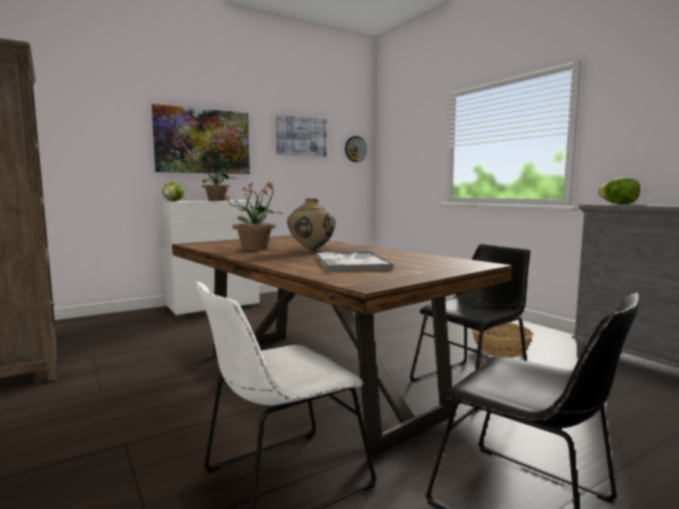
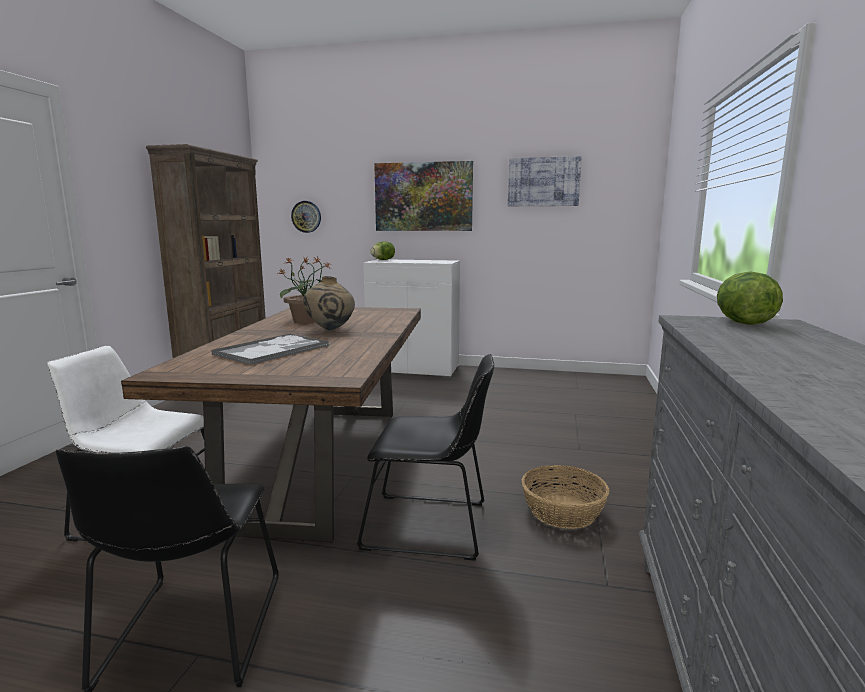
camera: 45 degrees right, 5 degrees up
potted plant [197,157,236,201] -> none
wall clock [345,136,367,162] -> wall clock moved to [291,201,321,233]

